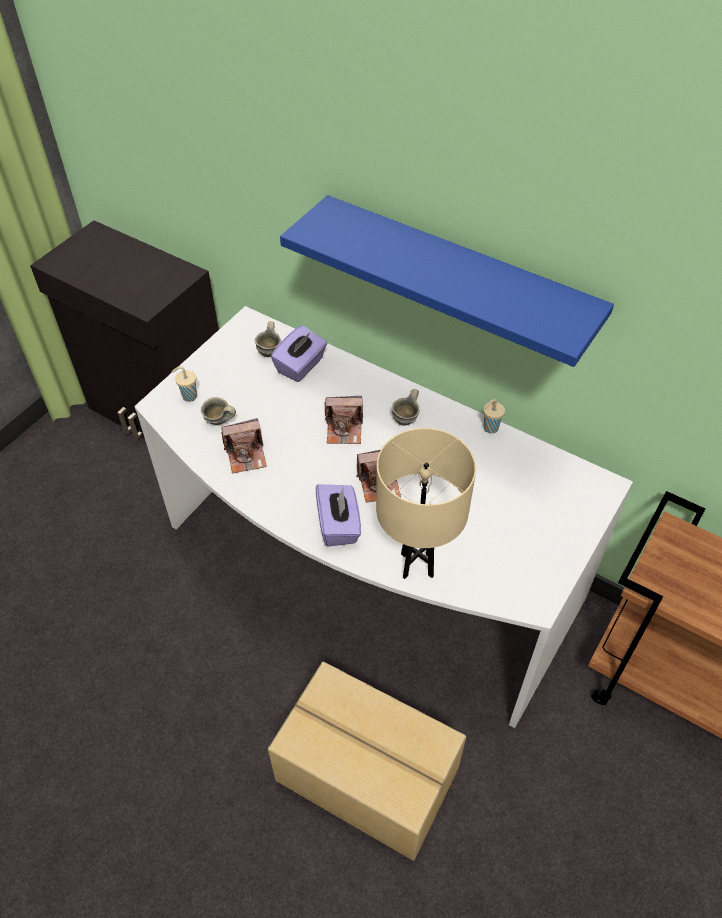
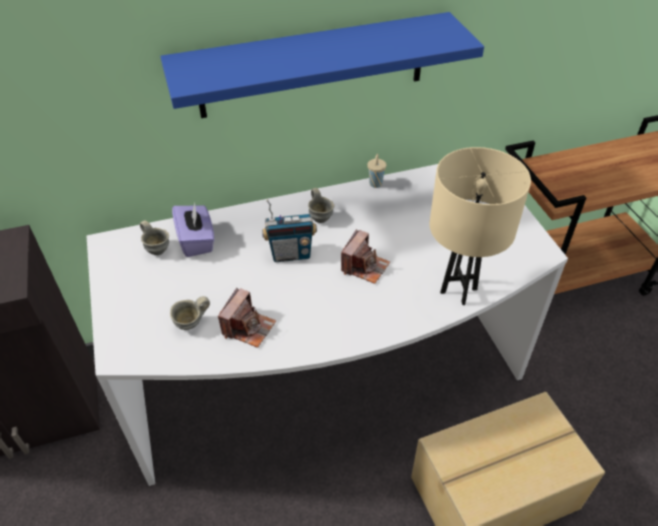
camera: 50 degrees left, 5 degrees down
beige cup [172,366,197,402] -> none
purple tissue box [316,484,361,547] -> none
camera [324,396,363,444] -> radio [262,199,317,262]

